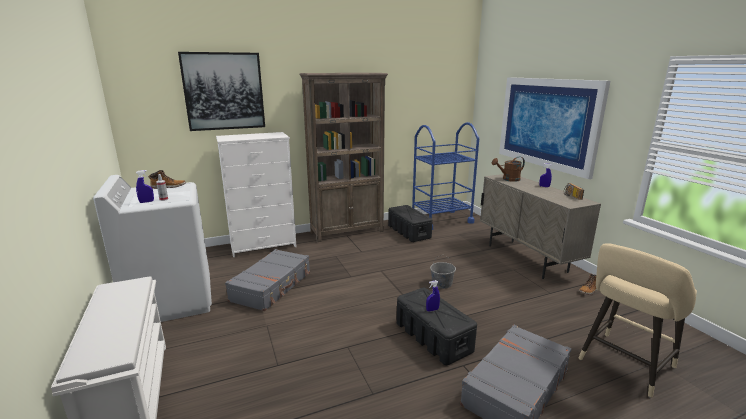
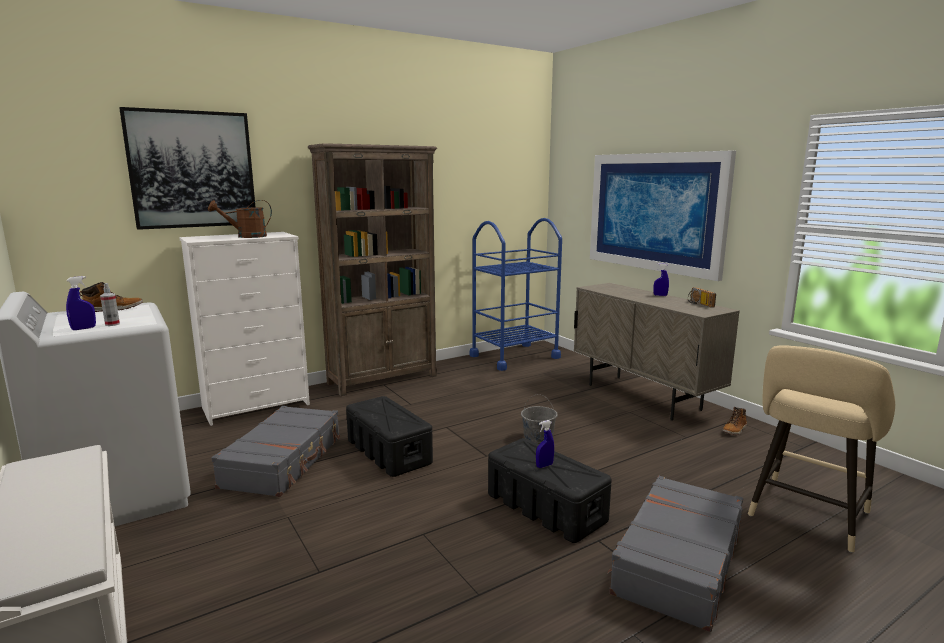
camera: 10 degrees left, 5 degrees down
black storage box [388,205,433,242] -> black storage box moved to [346,396,433,477]
brown watering can [492,156,525,182] -> brown watering can moved to [208,200,272,238]

